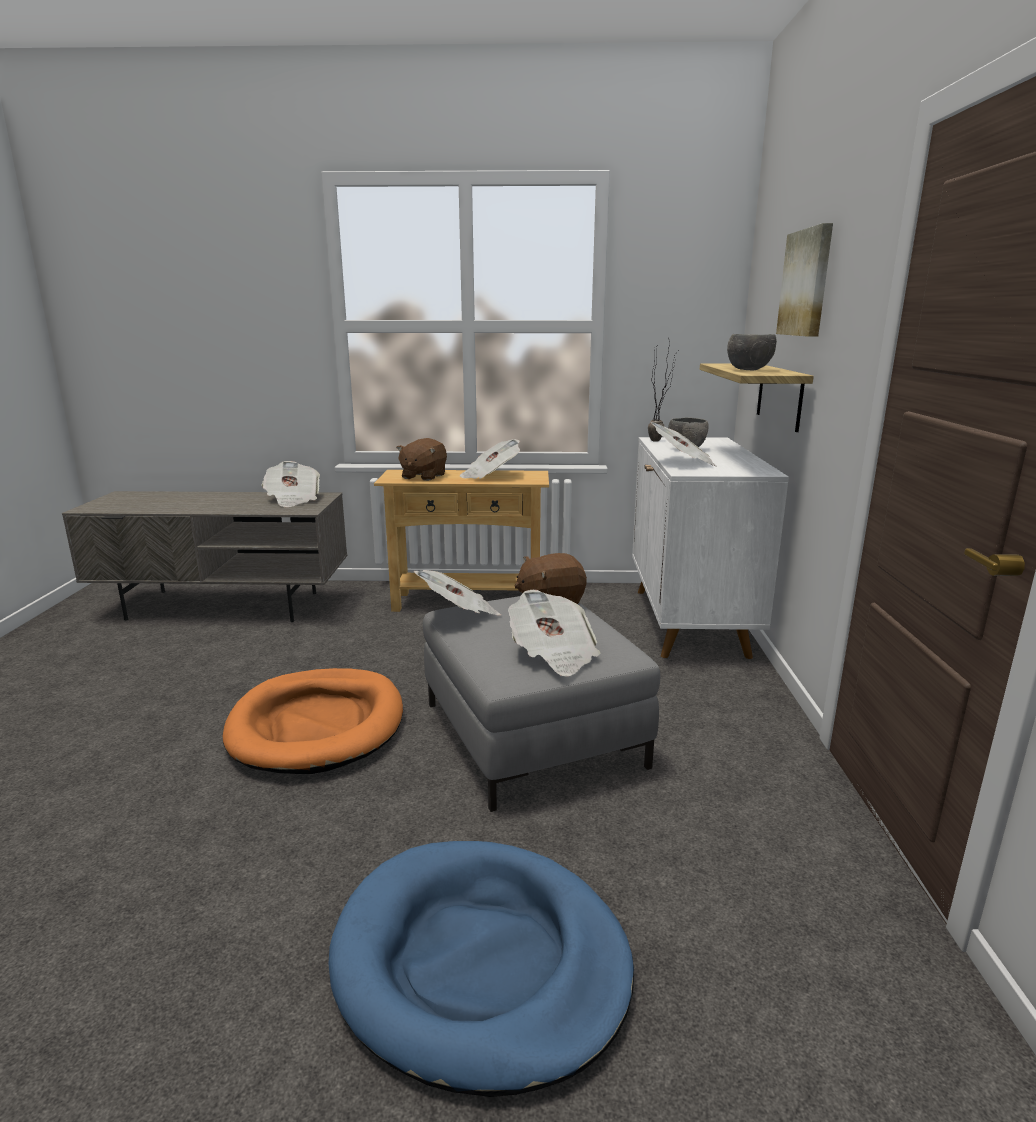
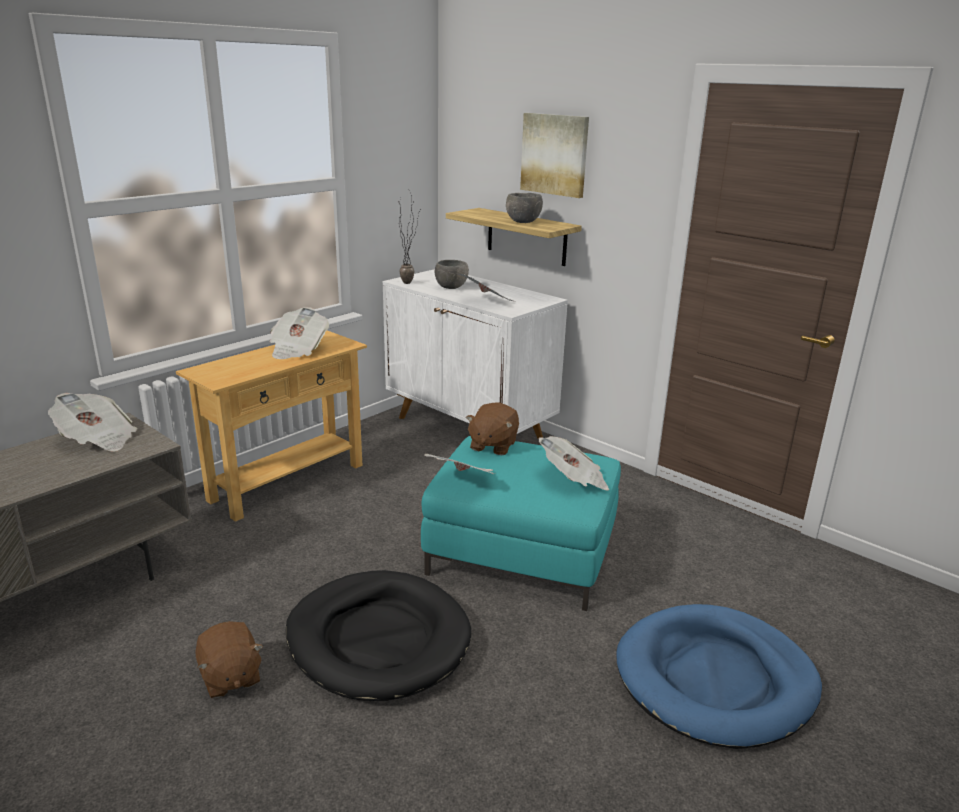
camera: 50 degrees left, 5 degrees up
orange dog bed [223,668,403,774] -> black dog bed [285,570,471,701]
brown plush toy [396,438,447,481] -> brown plush toy moved to [195,621,263,698]
grey ottoman [423,596,660,812] -> turquoise ottoman [421,436,621,611]

